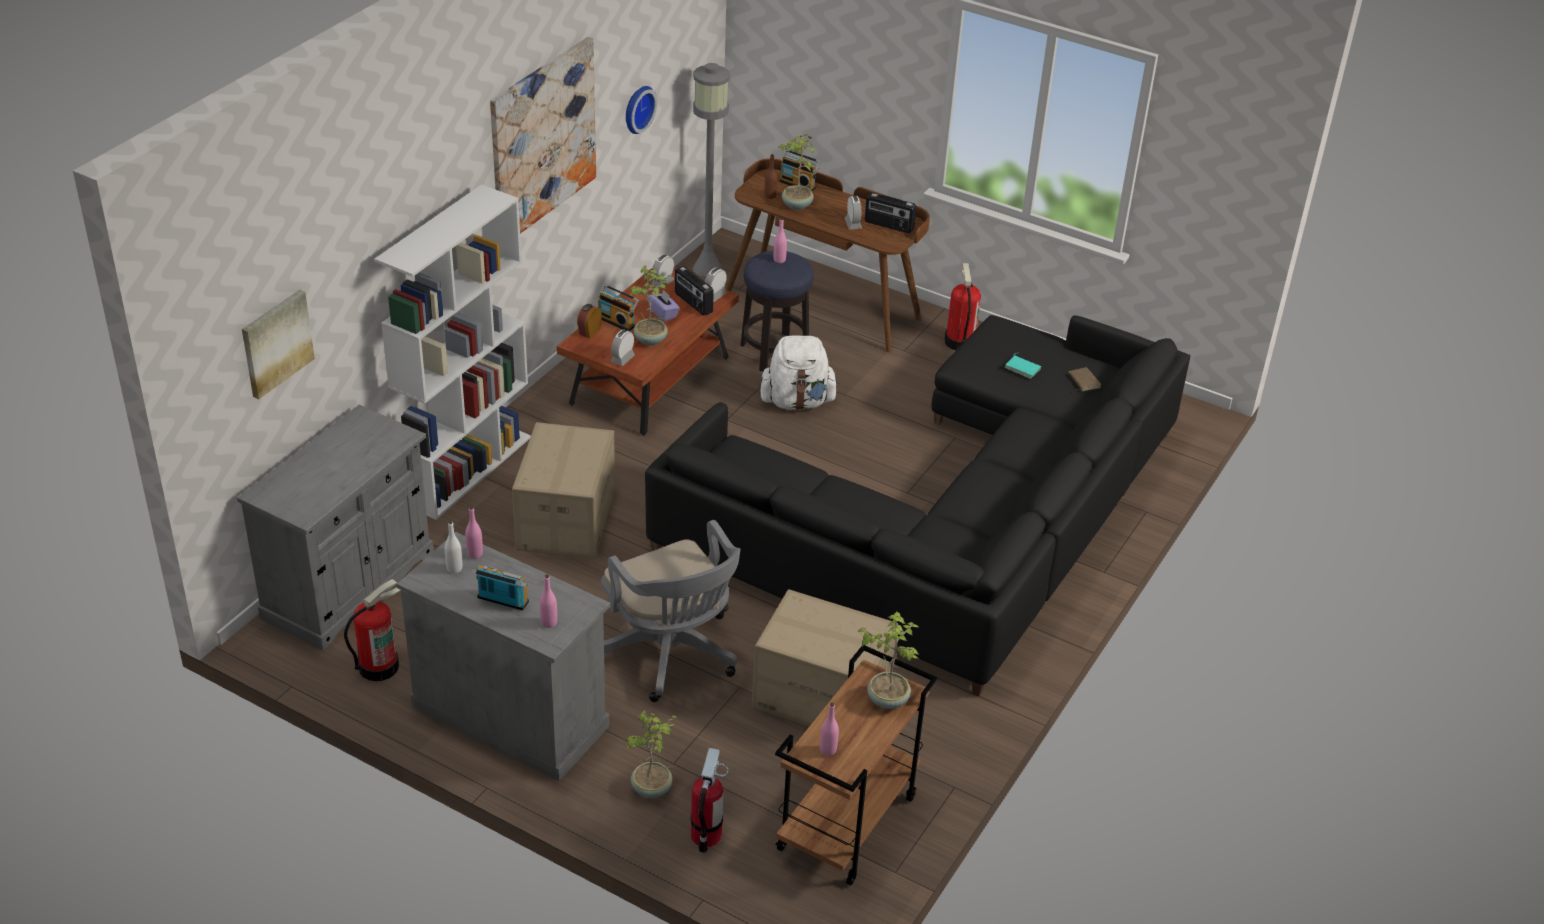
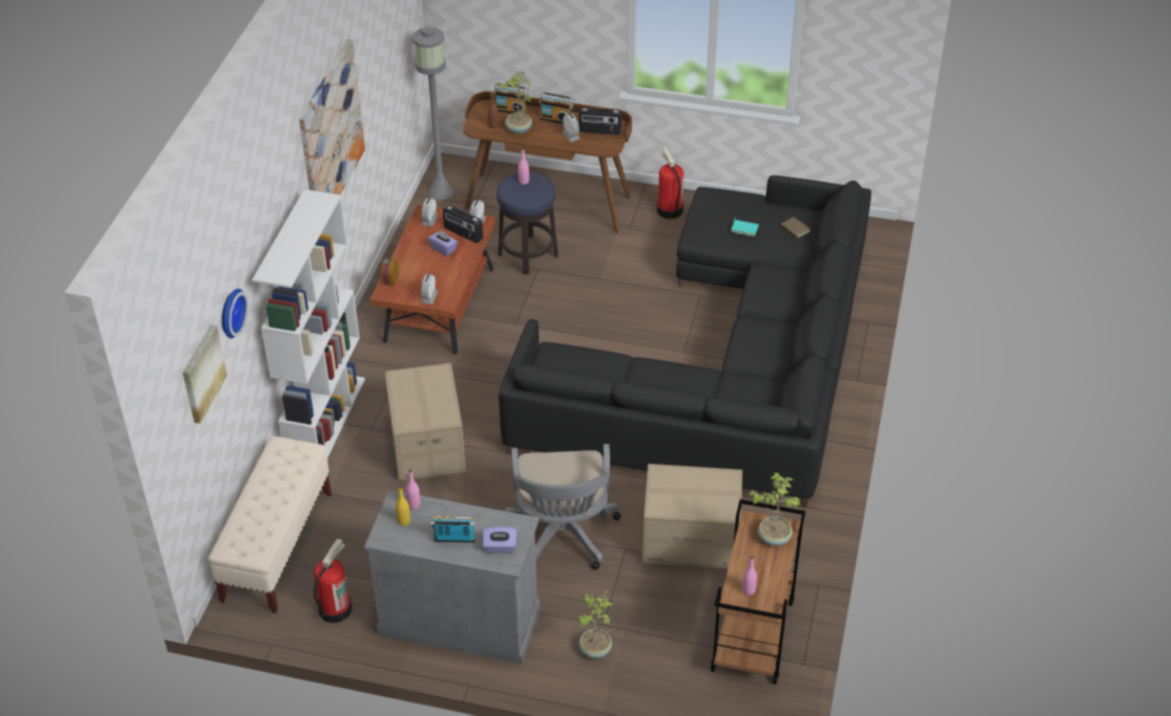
camera: 15 degrees left, 5 degrees up
grey cabinet [237,405,434,650] -> beige bench [207,436,332,613]
white bottle [445,520,462,573] -> yellow bottle [396,486,410,526]
pink bottle [540,574,557,628] -> purple tissue box [483,527,517,553]
radio [598,284,639,331] -> radio moved to [539,92,574,124]
grey office chair [601,520,741,702] -> grey office chair turned 45 degrees clockwise [505,444,621,570]
wall clock [626,86,657,134] -> wall clock moved to [222,289,248,338]
potted plant [630,266,673,346] -> none
fire extinguisher [690,748,728,853] -> none
white backpack [759,335,839,410] -> none

